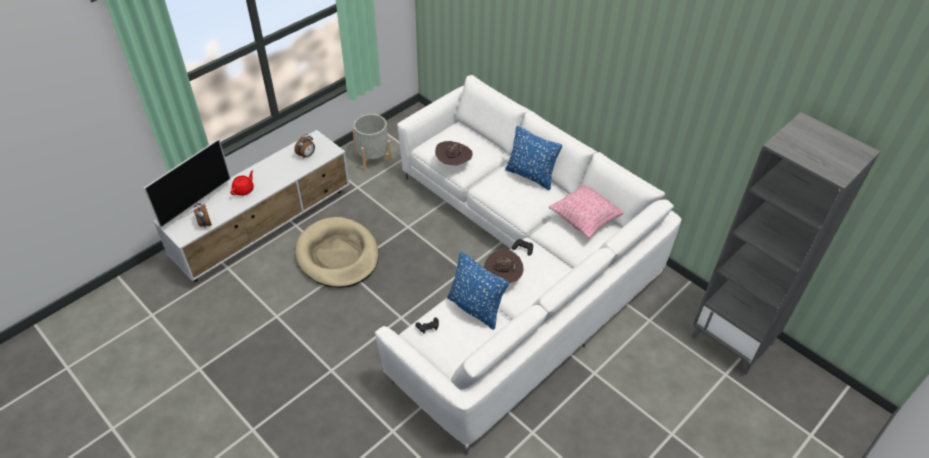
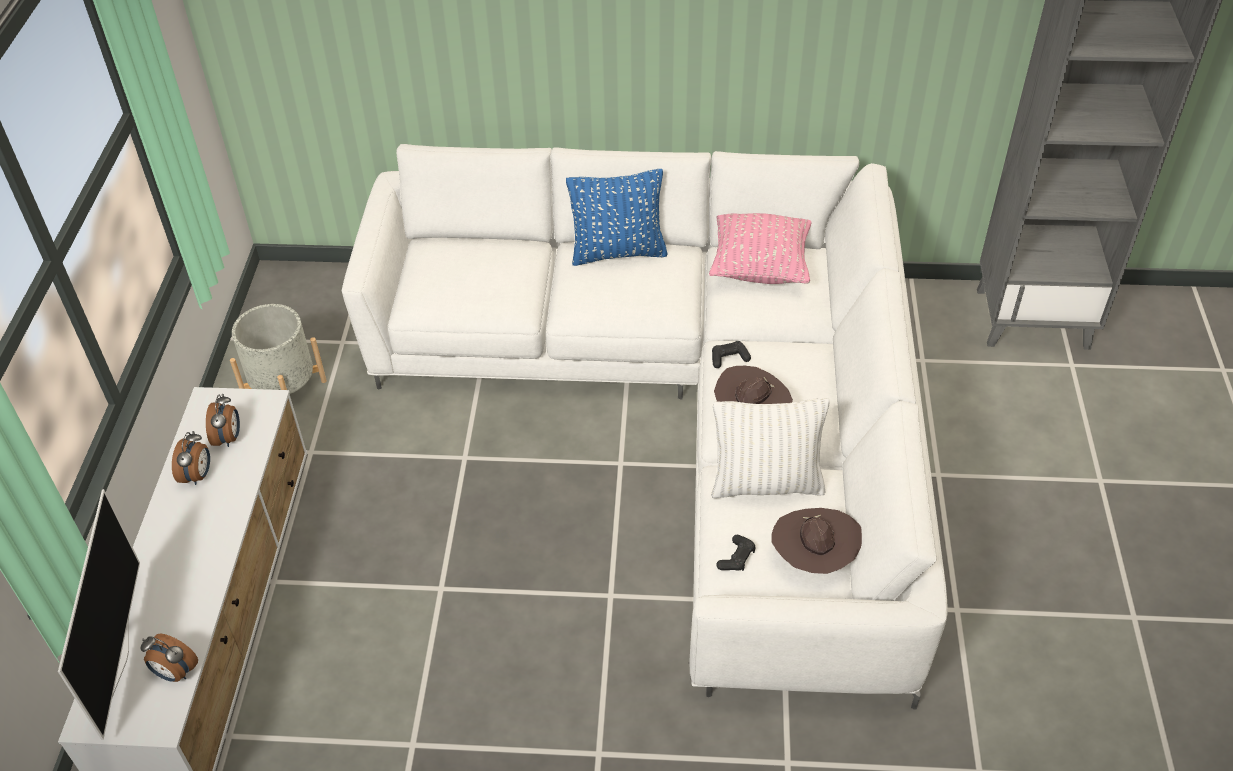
camera: 40 degrees left, 0 degrees up
red teapot [230,170,254,196] -> none
beige dog bed [295,217,379,288] -> none
brown hat [435,141,473,166] -> brown hat moved to [772,508,862,574]
blue pillow [447,252,509,330] -> white pillow [711,398,830,498]
none -> alarm clock [172,431,210,485]

